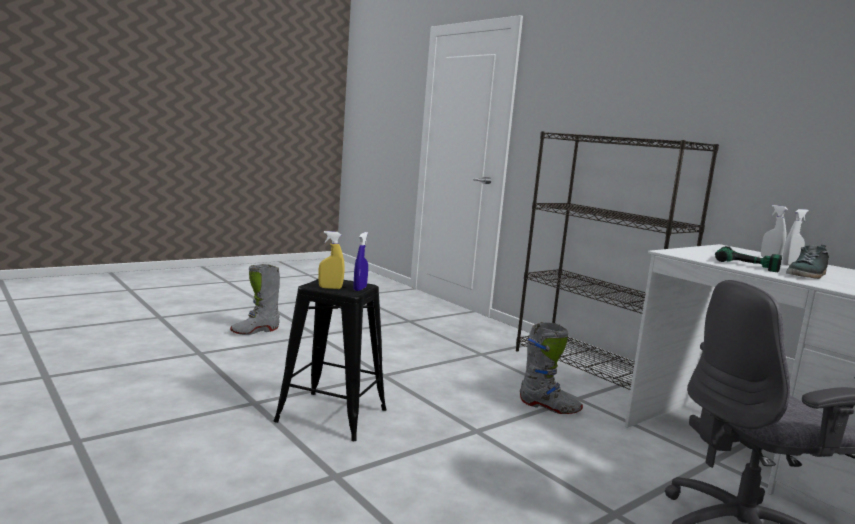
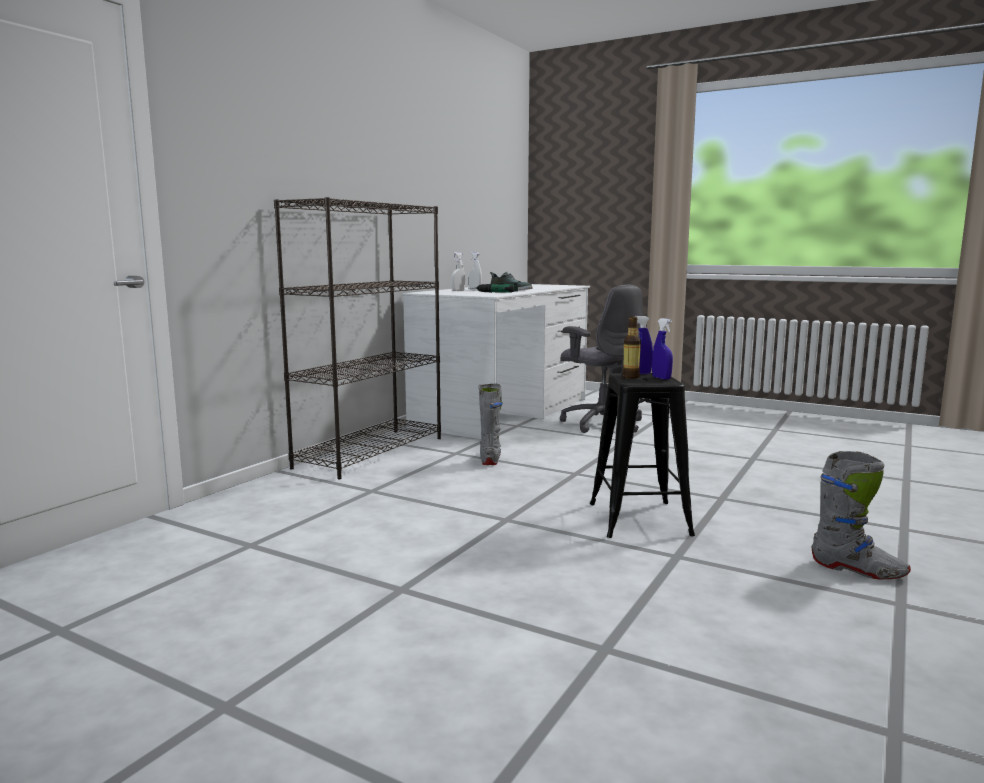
camera: 110 degrees left, 0 degrees up
grey boot [230,264,280,335] -> grey boot moved to [812,451,911,579]
yellow spray bottle [318,231,344,289] -> blue spray bottle [652,318,673,380]
none -> bottle [622,316,641,379]

